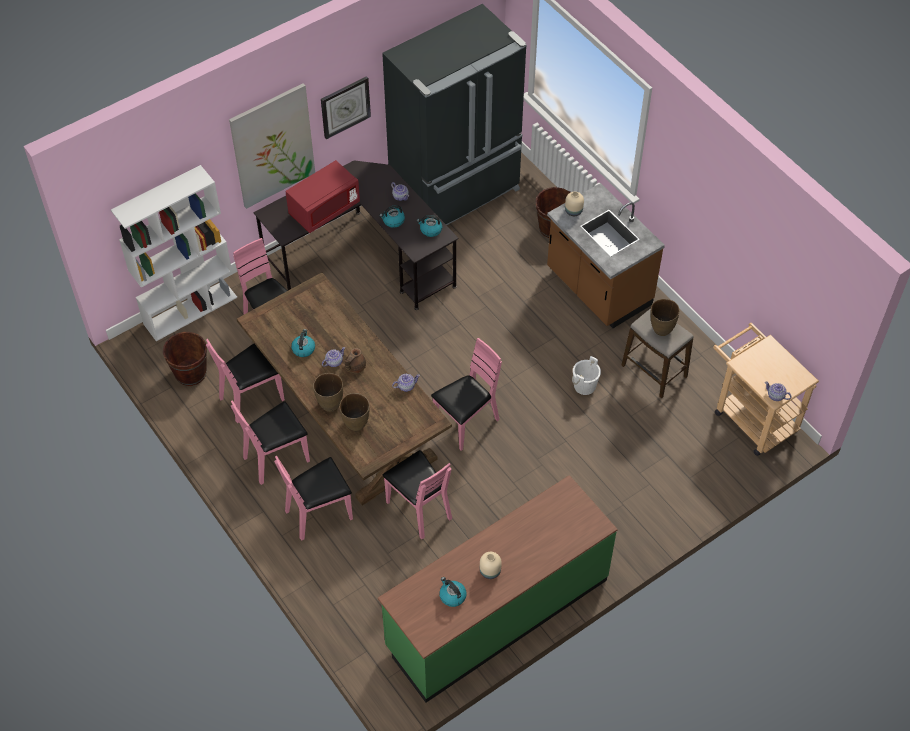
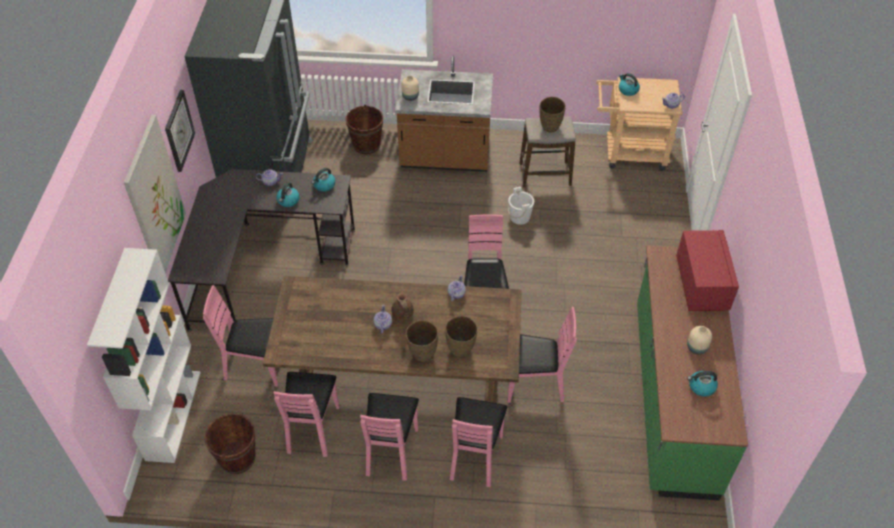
camera: 50 degrees left, 5 degrees down
red microwave [285,160,360,233] -> red microwave moved to [676,230,739,311]
kettle [291,329,315,357] -> kettle moved to [619,73,640,96]

